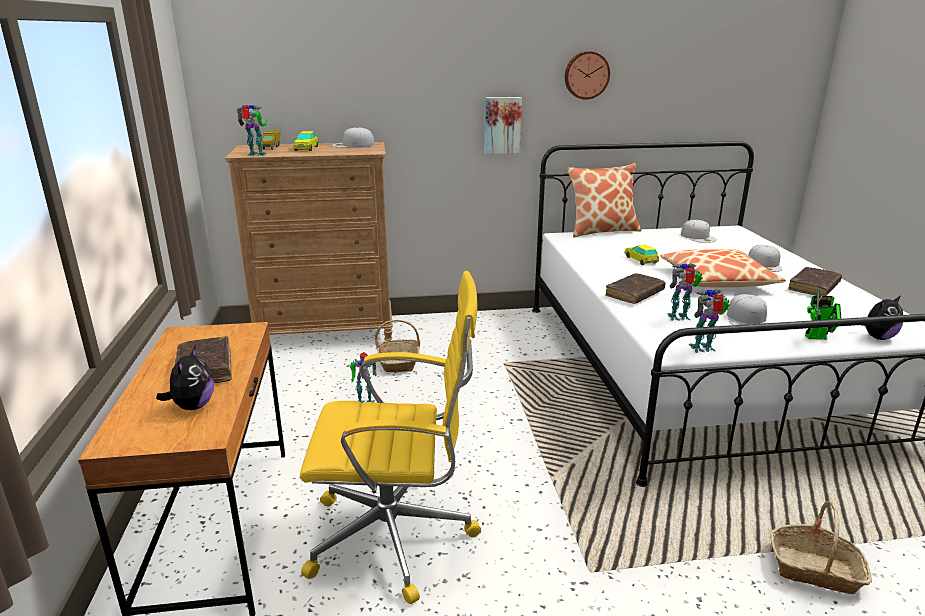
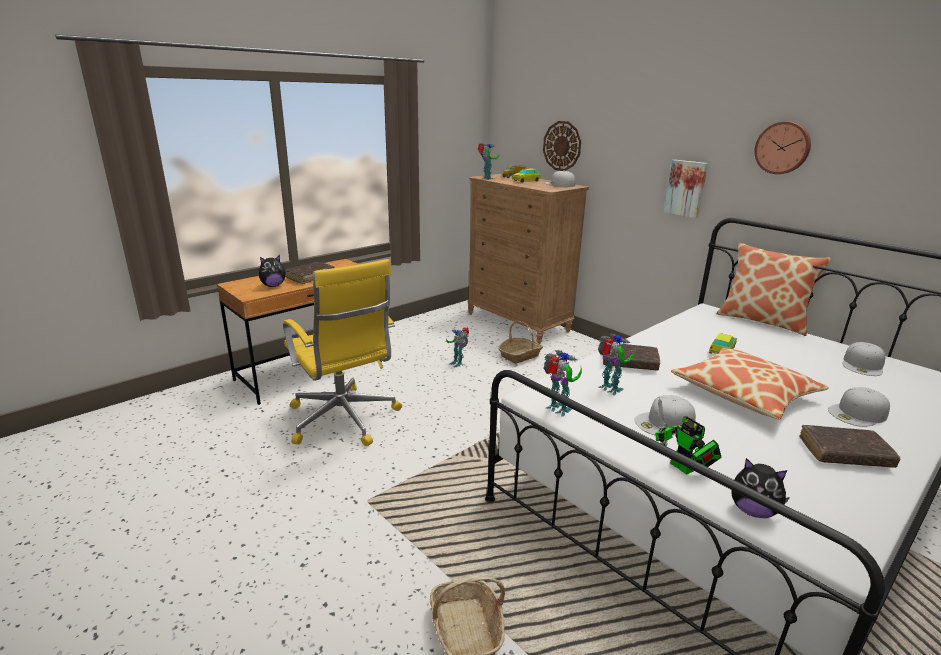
camera: 55 degrees right, 0 degrees up
none -> wall clock [543,121,581,171]

